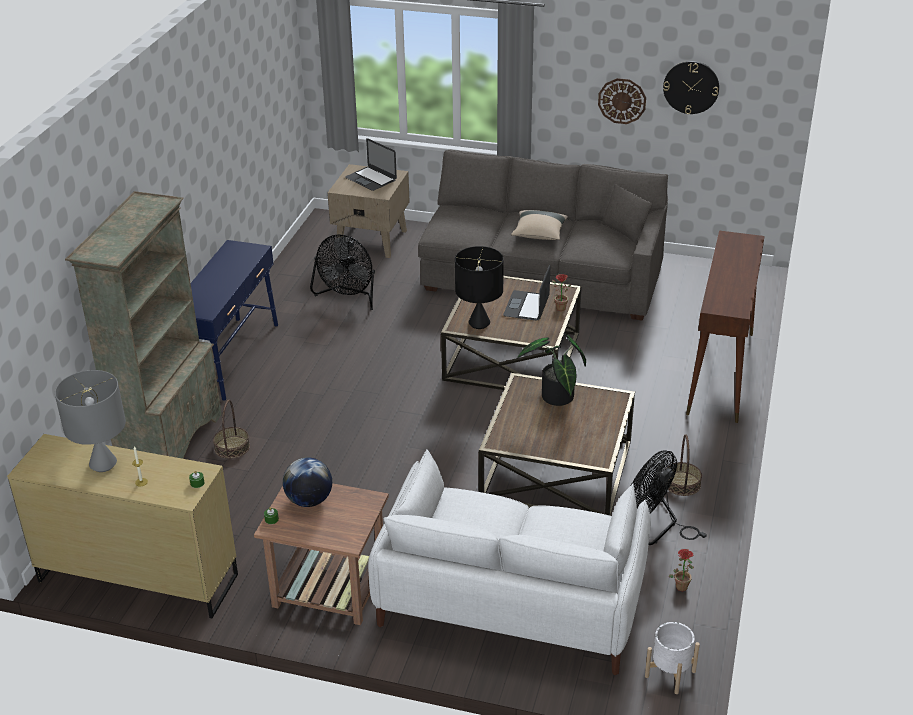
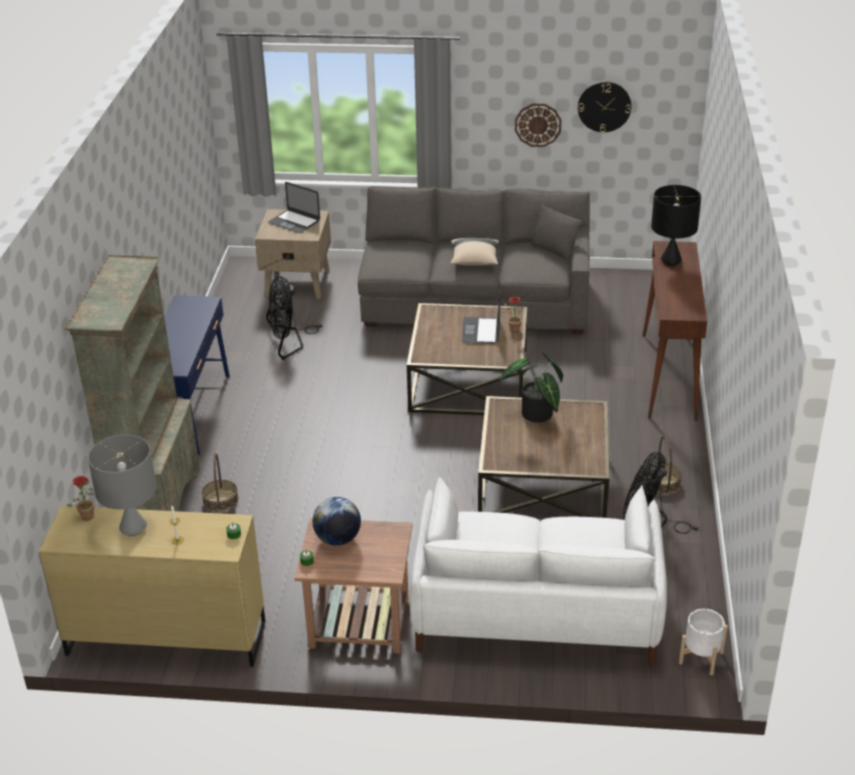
camera: 10 degrees left, 0 degrees up
black fan [310,235,375,310] -> black fan turned 60 degrees clockwise [266,276,324,360]
black table lamp [455,246,504,329] -> black table lamp moved to [651,185,701,266]
potted plant [669,549,694,591] -> potted plant moved to [67,476,94,521]

